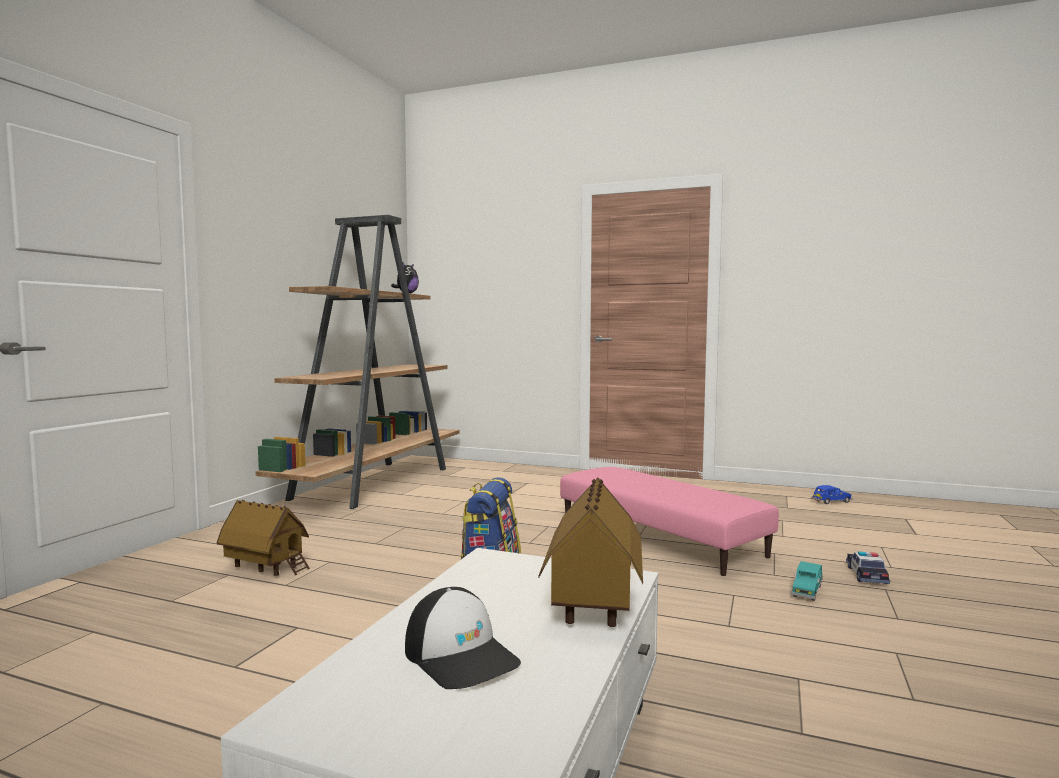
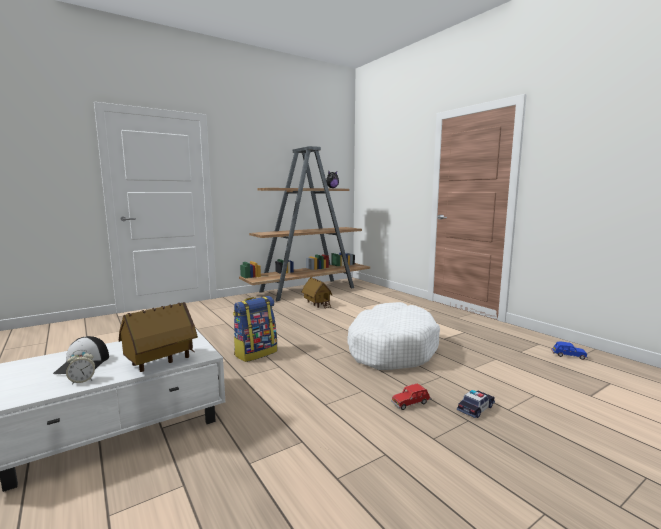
camera: 35 degrees right, 5 degrees up
toy house [217,500,310,576] -> toy house moved to [302,277,333,308]
pink ottoman [560,467,779,576] -> white dog bed [347,302,440,370]
turquoise toy car [791,561,823,601] -> red toy car [391,384,432,410]
none -> alarm clock [66,350,95,385]

